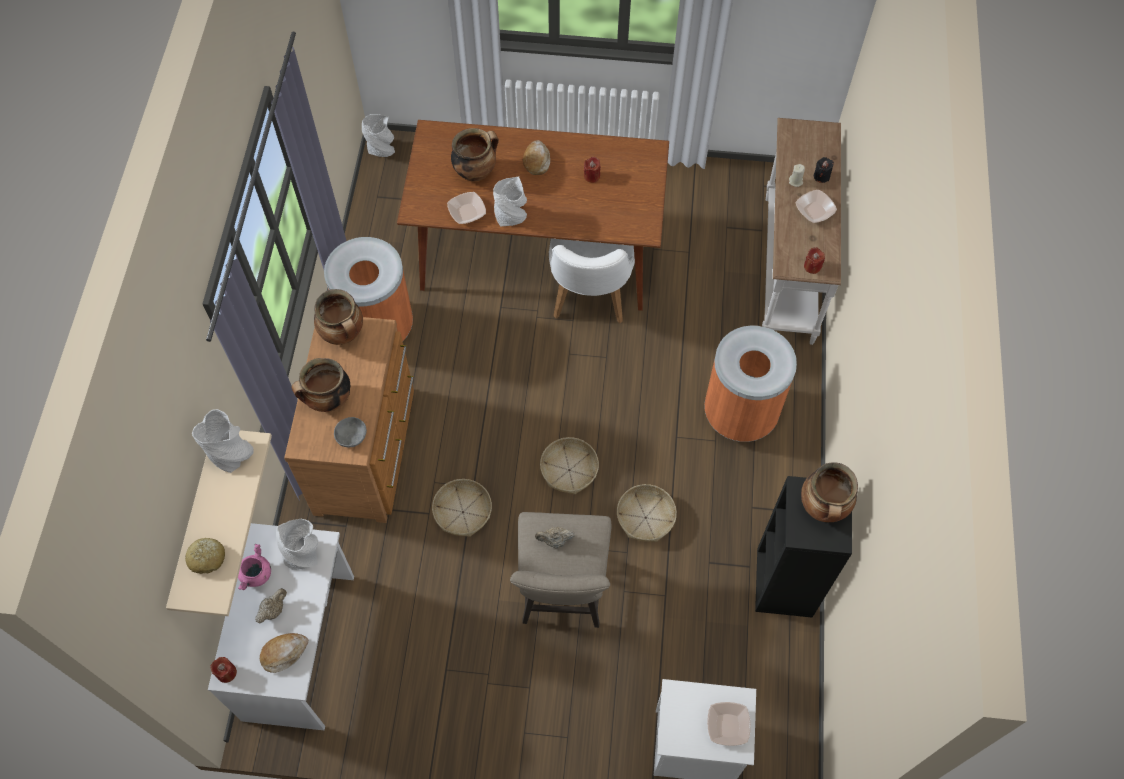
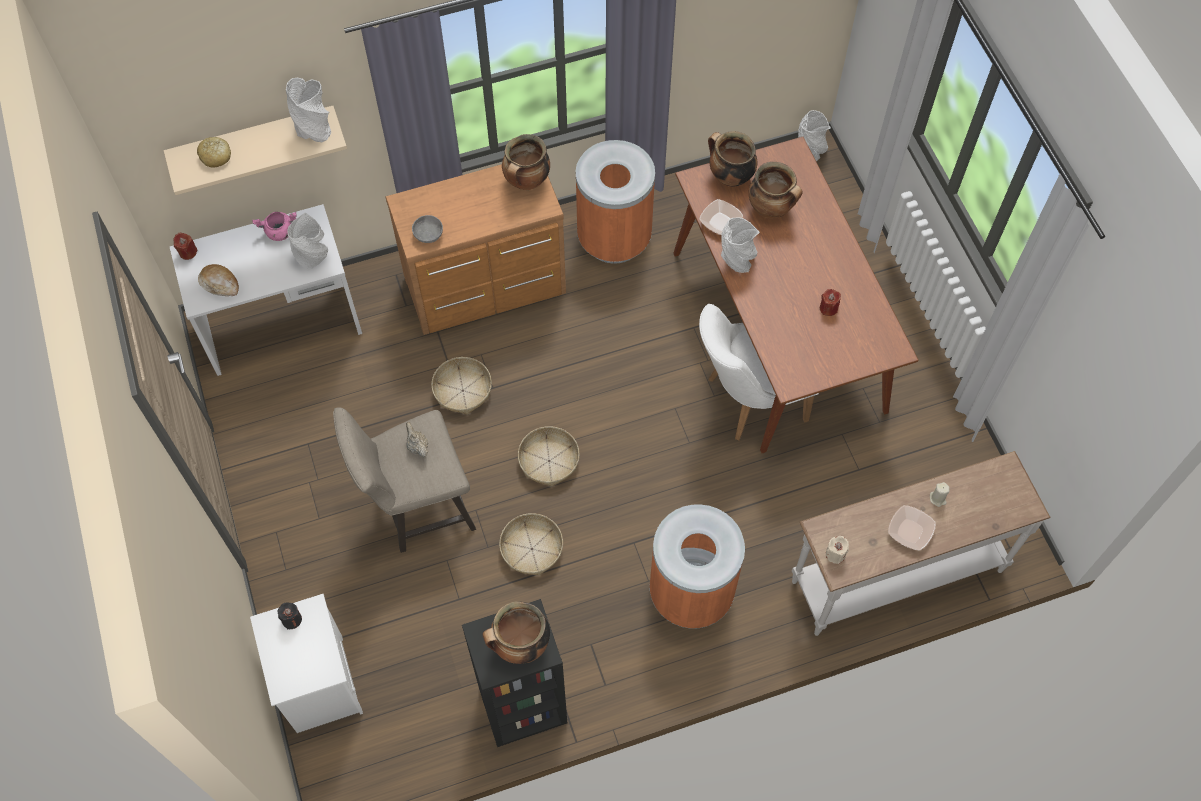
camera: 65 degrees right, 0 degrees up
beige teapot [255,588,287,624] -> none
cooking pot [291,358,350,412] -> cooking pot moved to [708,131,757,187]
bread [523,140,550,175] -> none
bowl [707,702,751,746] -> none
red candle [804,247,825,274] -> beige candle [826,536,849,564]
black candle [814,157,834,183] -> black candle moved to [278,602,302,629]

